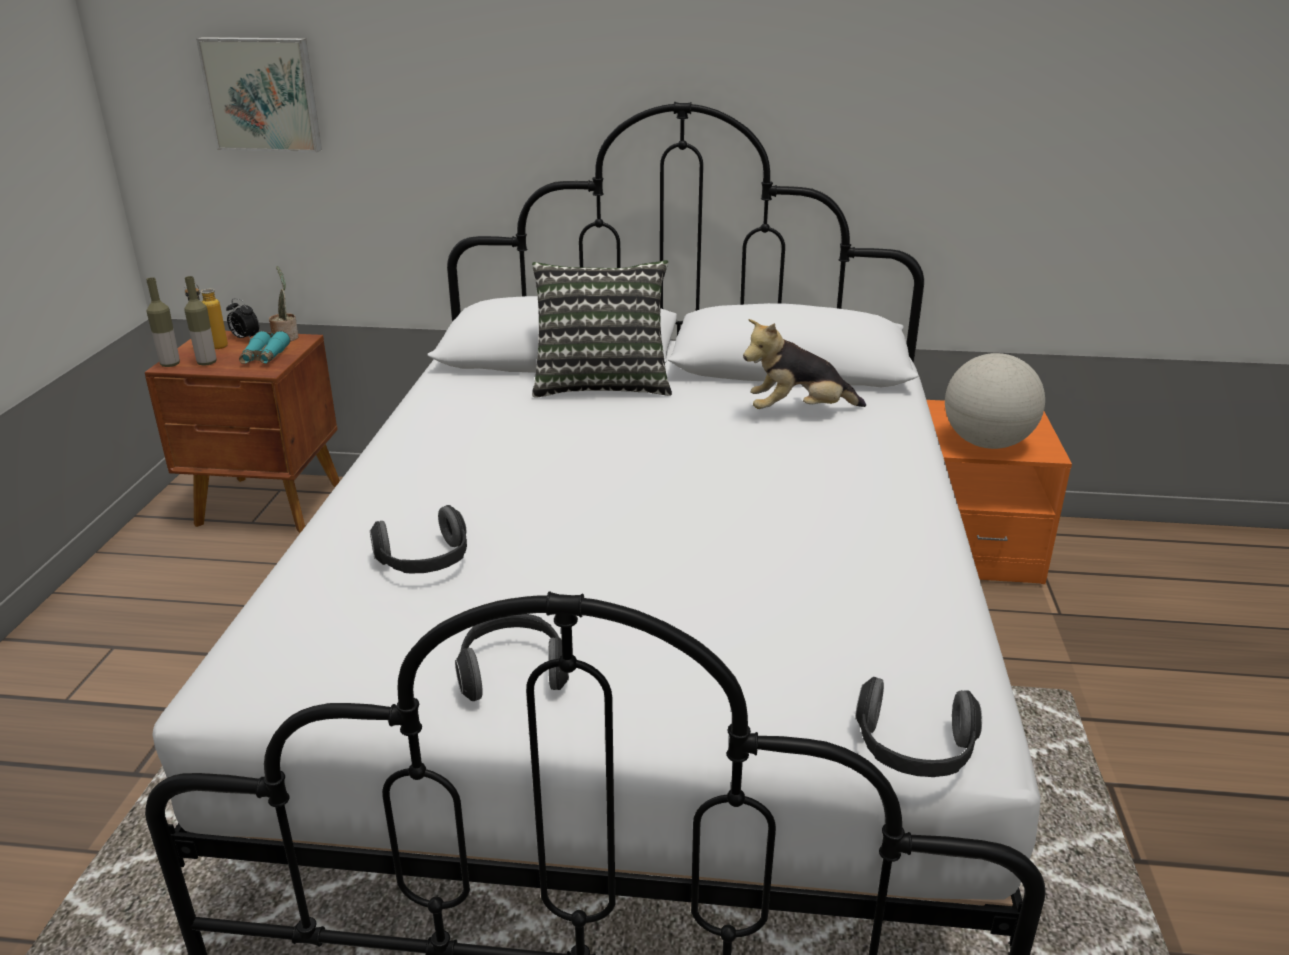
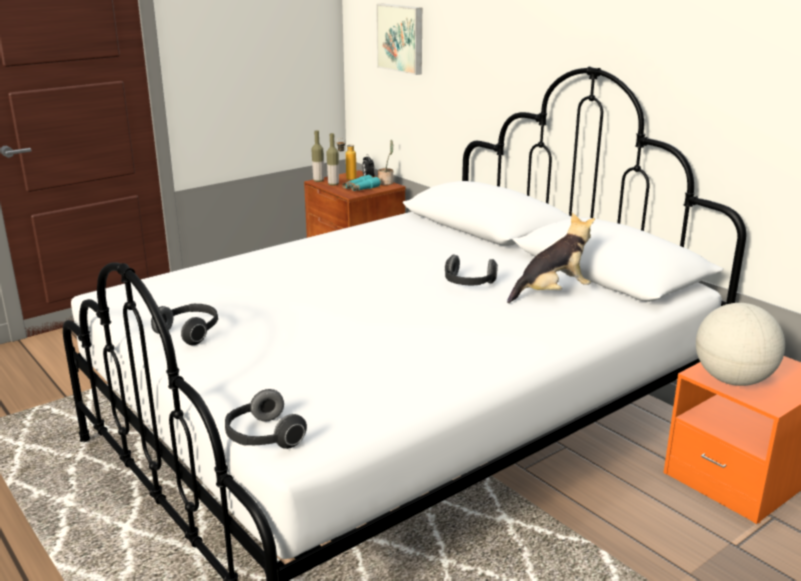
camera: 45 degrees right, 5 degrees down
headphones [370,505,467,573] -> headphones moved to [445,255,498,285]
pillow [532,260,672,398] -> none
plush toy [743,319,866,409] -> plush toy turned 120 degrees clockwise [507,213,595,304]

